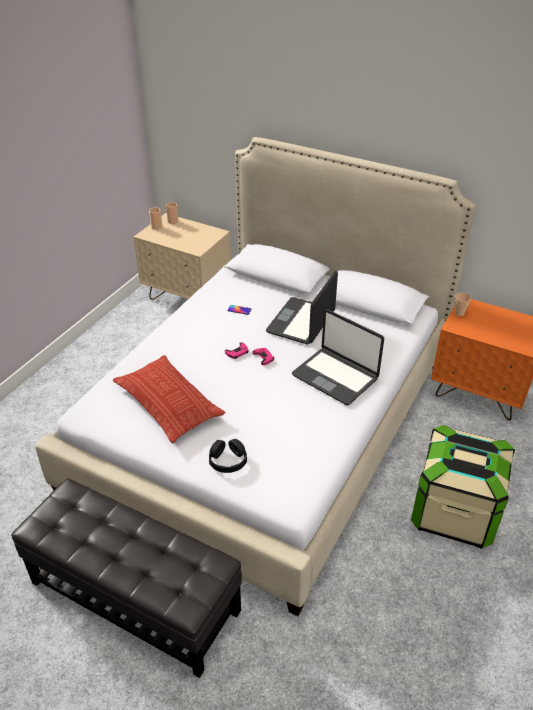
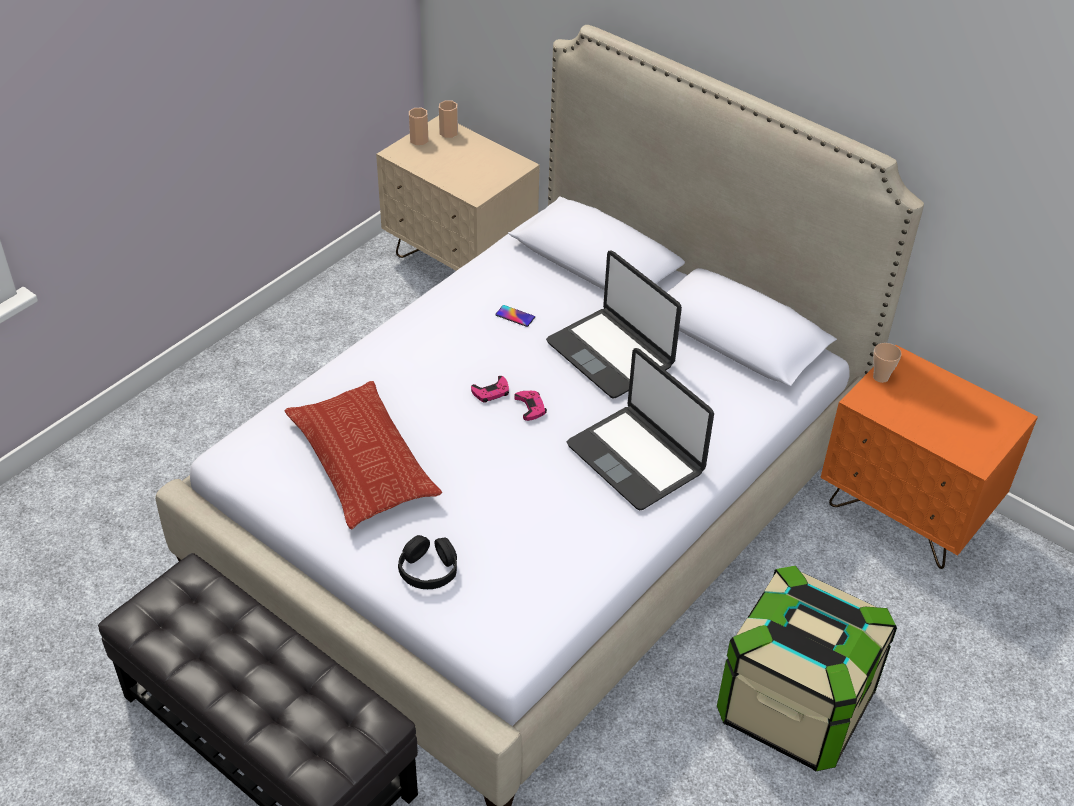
camera: 10 degrees right, 5 degrees up
laptop [266,271,338,345] -> laptop turned 75 degrees counterclockwise [546,251,682,398]

